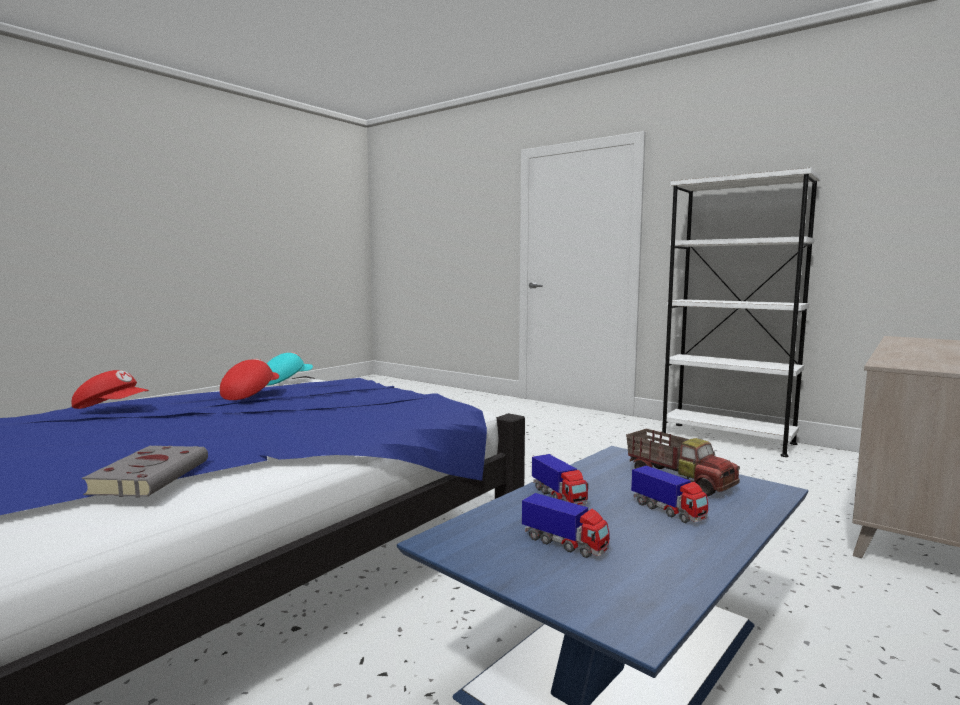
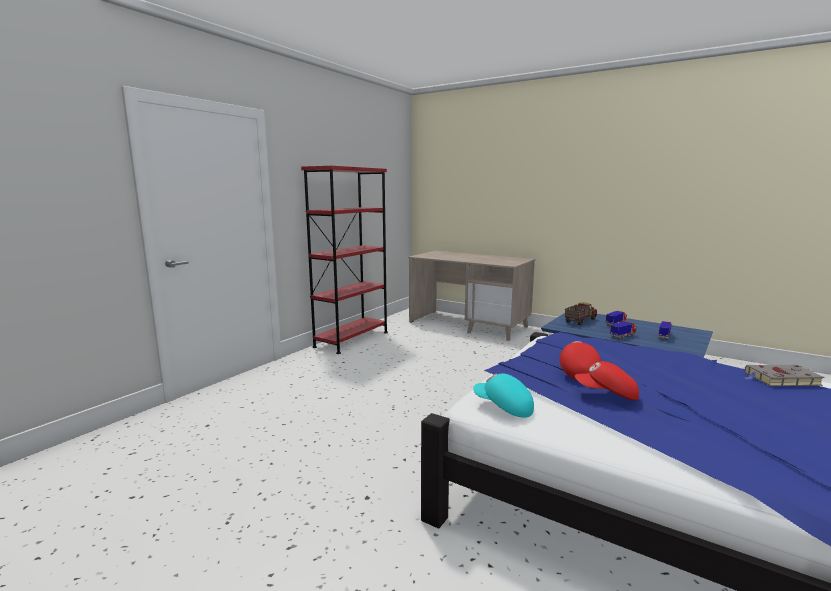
camera: 95 degrees left, 5 degrees up
red cap [71,370,149,409] -> red cap moved to [559,341,601,380]
white bookcase [662,168,821,457] -> red bookcase [301,166,388,354]

